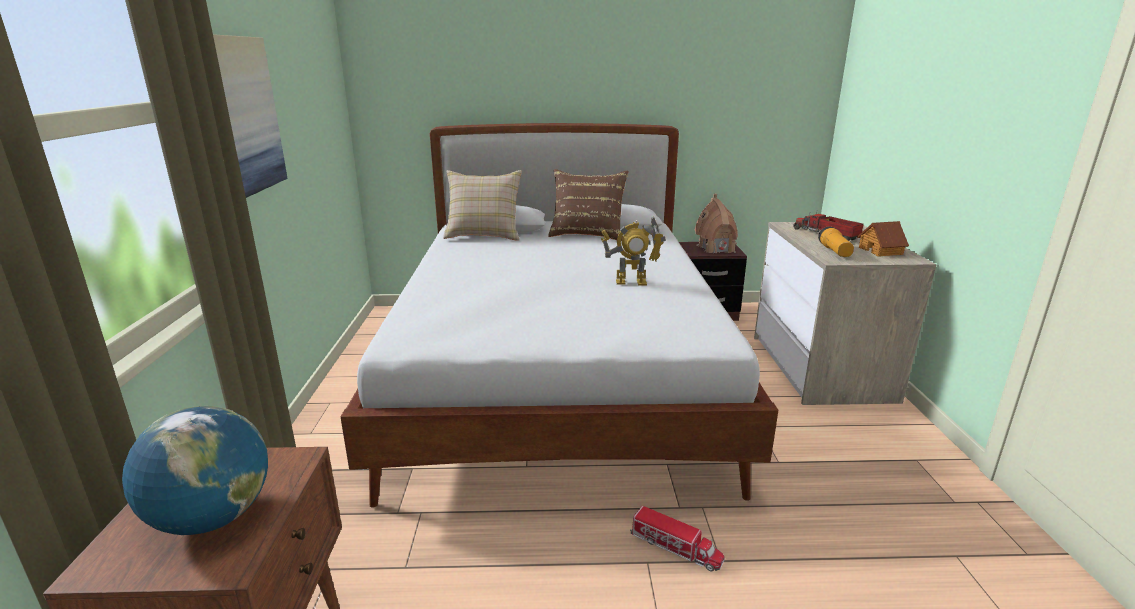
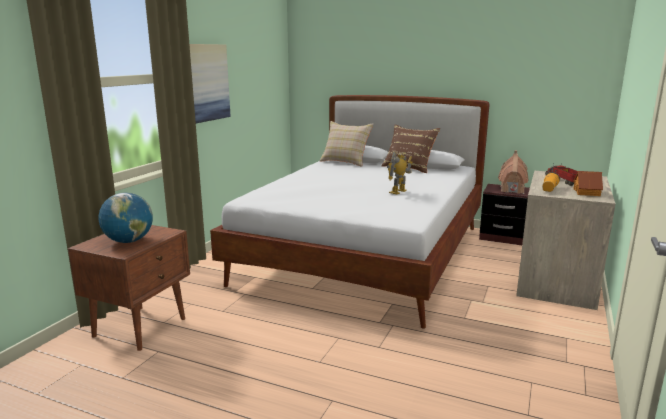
camera: 25 degrees right, 5 degrees down
toy robot [601,216,666,286] -> toy robot turned 105 degrees clockwise [387,152,412,194]
toy truck [630,506,725,572] -> none

